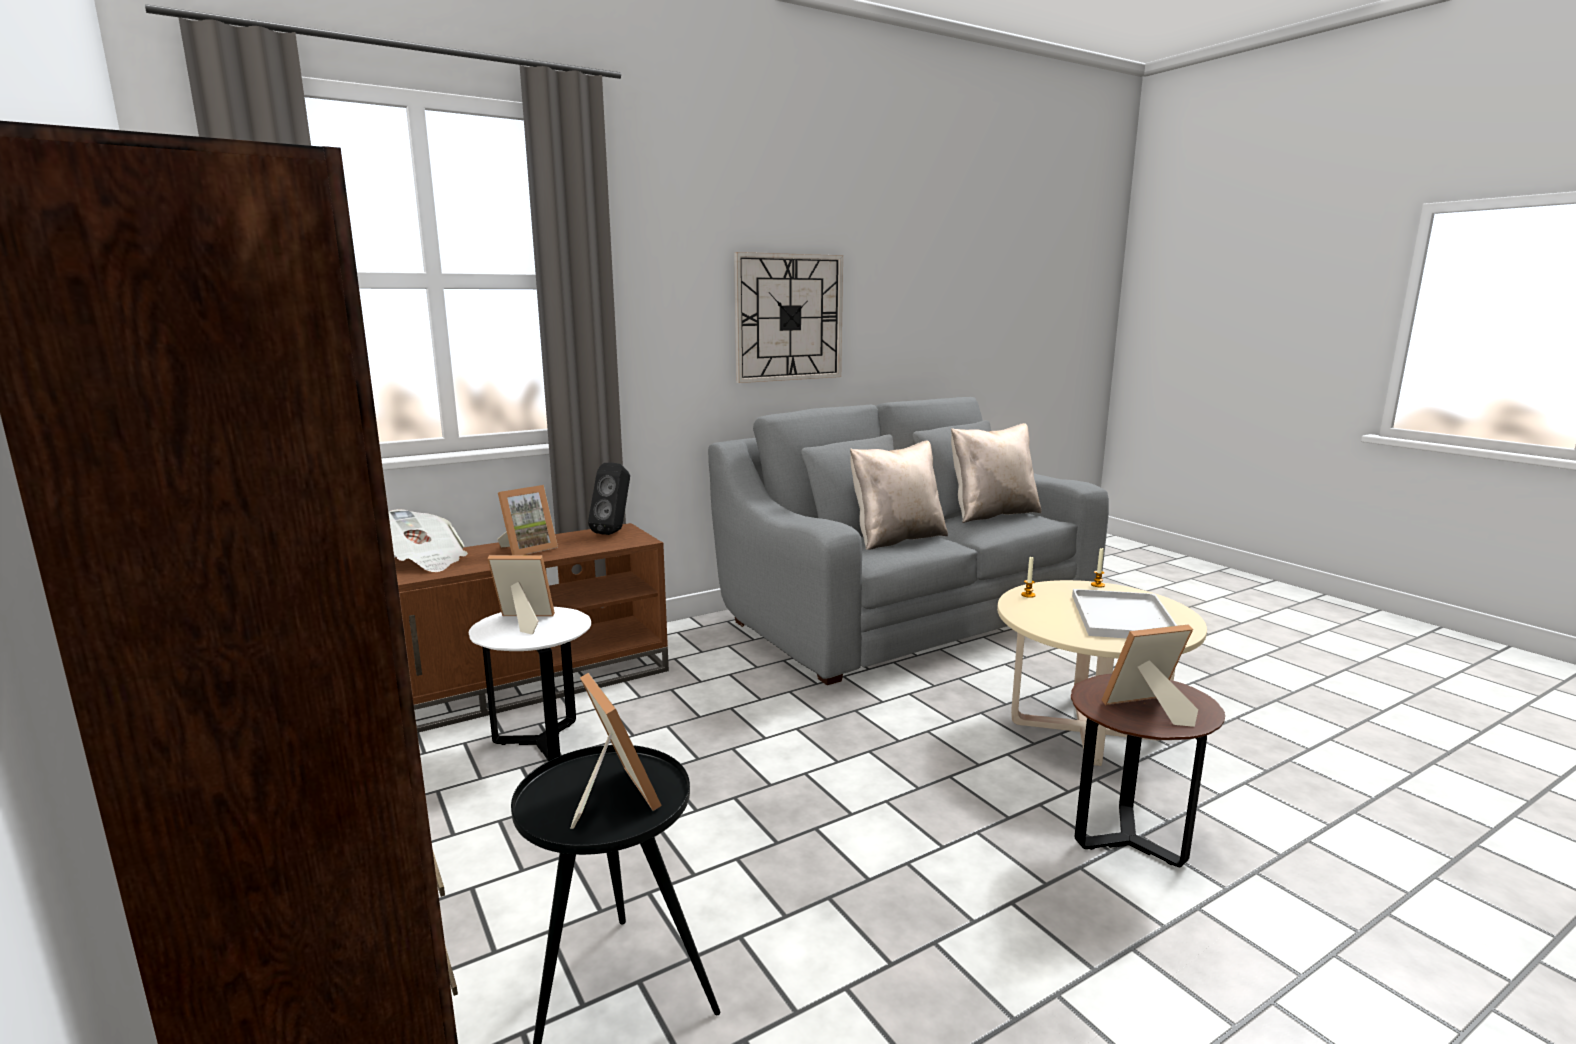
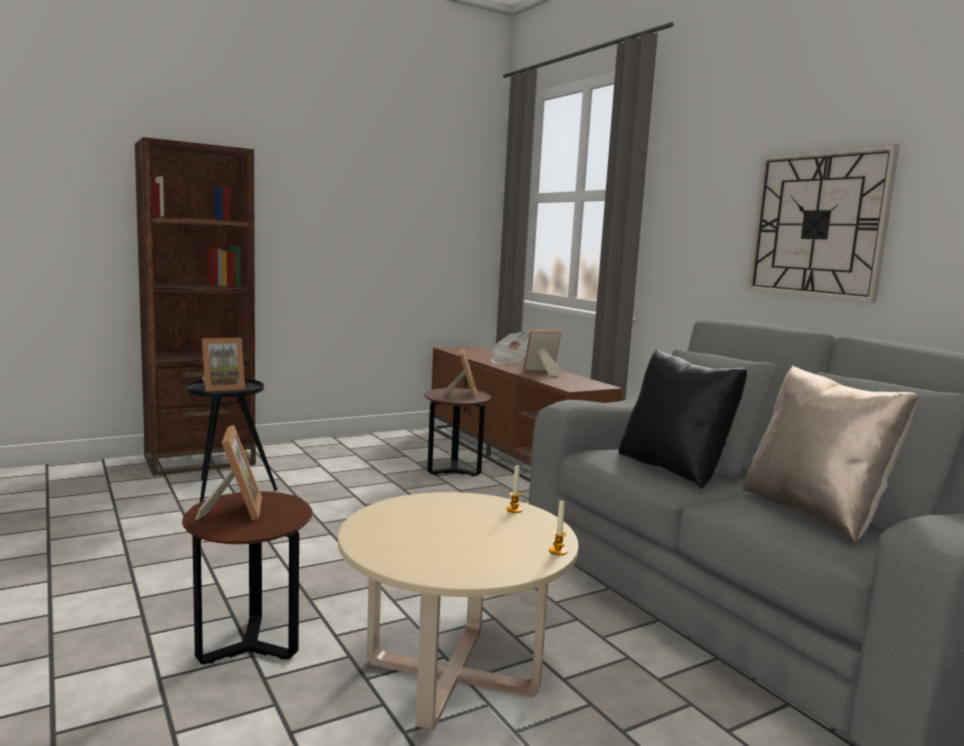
camera: 90 degrees right, 5 degrees down
white side table [469,607,591,761] -> brown side table [424,388,491,476]
picture frame [497,485,558,555] -> picture frame turned 120 degrees clockwise [524,330,561,376]
black speaker [588,463,630,535] -> none
beige pillow [850,441,948,550] -> black pillow [619,349,747,489]
white tray [1072,589,1177,638] -> none

